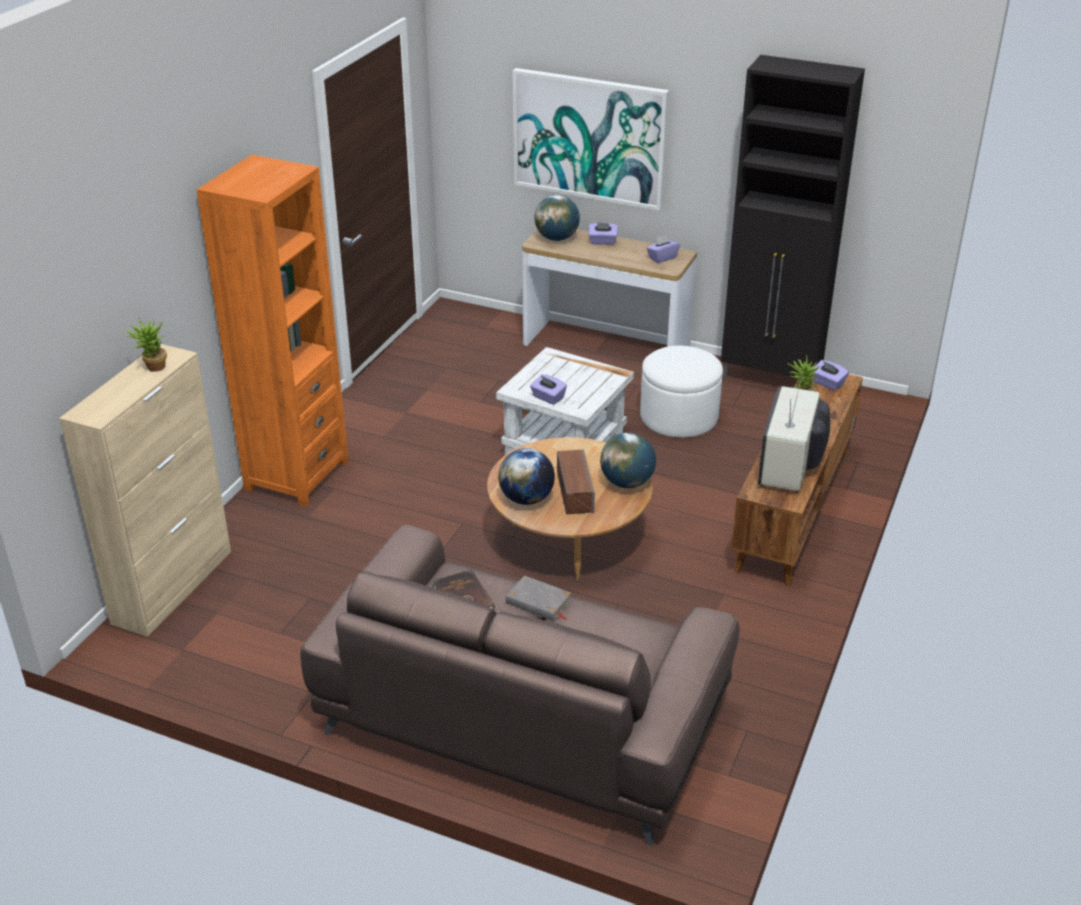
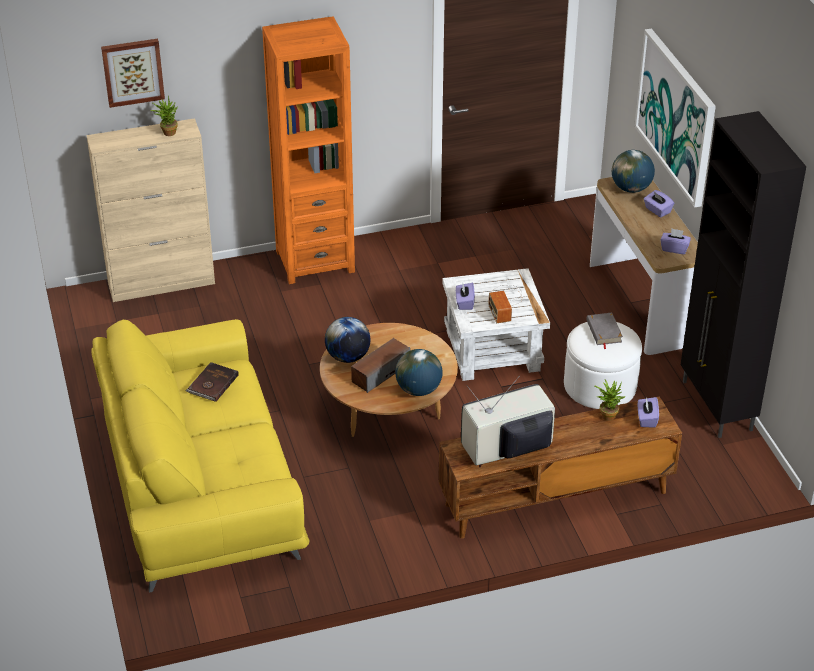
camera: 50 degrees right, 5 degrees up
brown sofa [300,525,740,846] -> yellow sofa [91,319,310,593]
grey book [506,575,571,621] -> grey book moved to [586,313,623,349]
none -> picture [101,39,165,108]
none -> radio [489,285,522,323]

